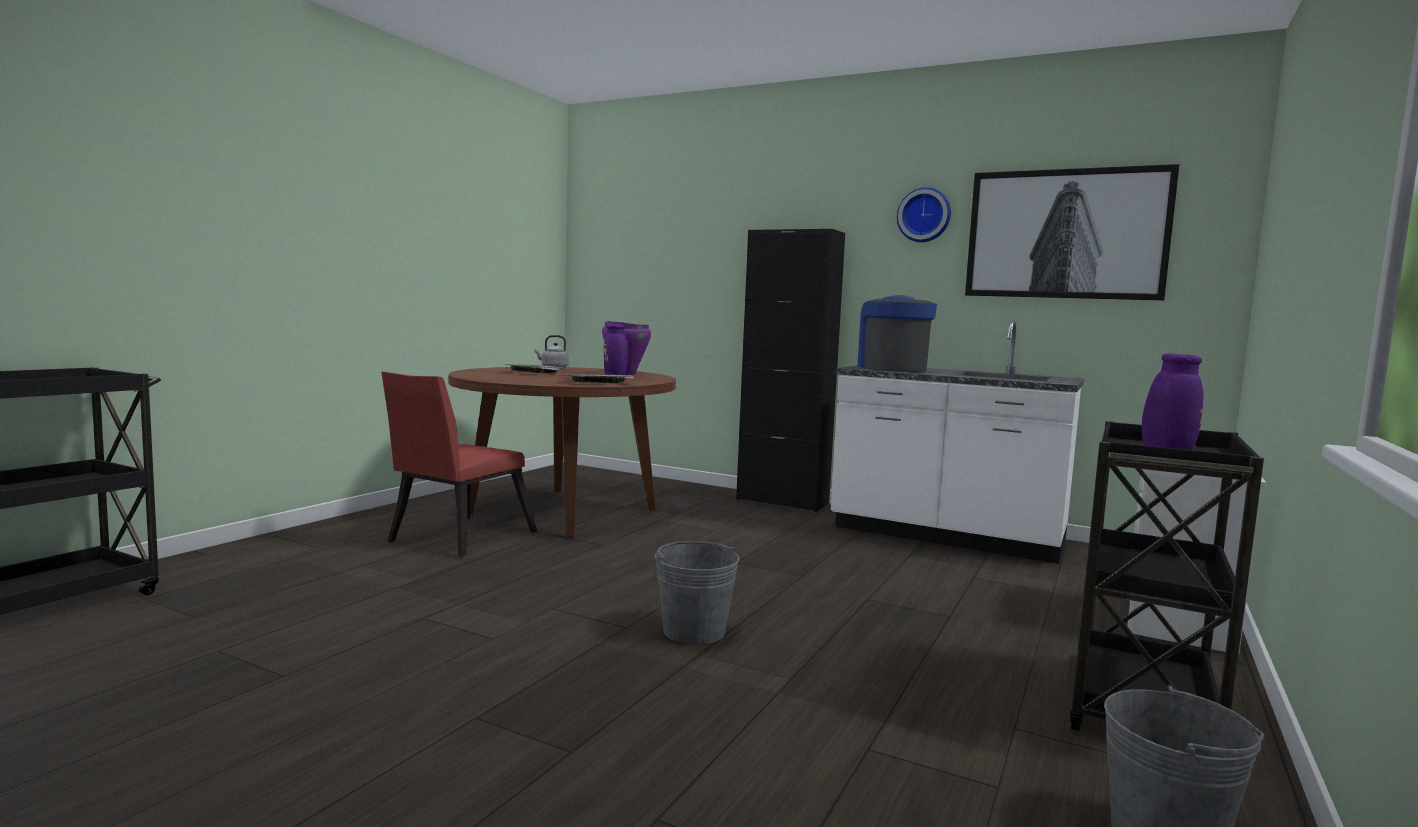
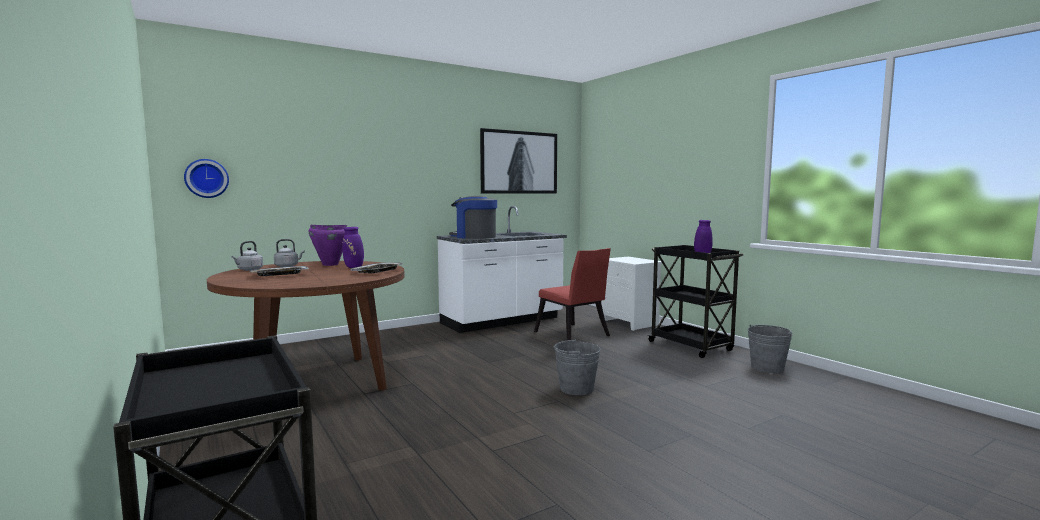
camera: 60 degrees left, 0 degrees up
red chair [381,371,537,557] -> red chair moved to [534,248,611,341]
black cabinet [736,229,845,512] -> none
wall clock [897,187,951,242] -> wall clock moved to [184,159,229,198]
none -> grey kettle [274,239,305,267]

